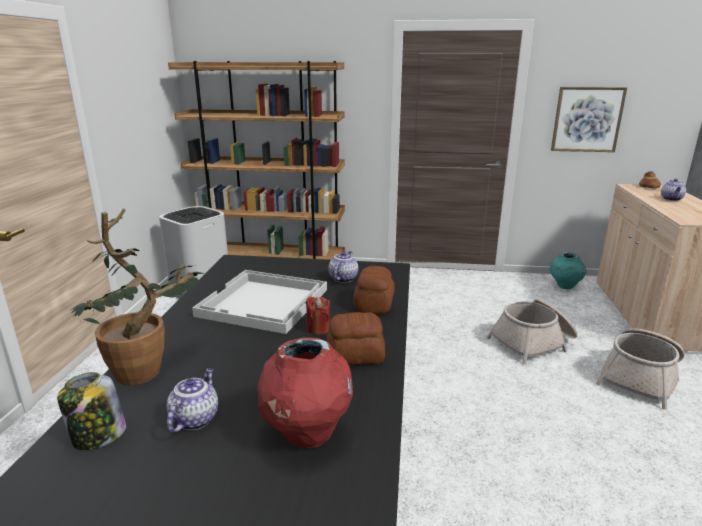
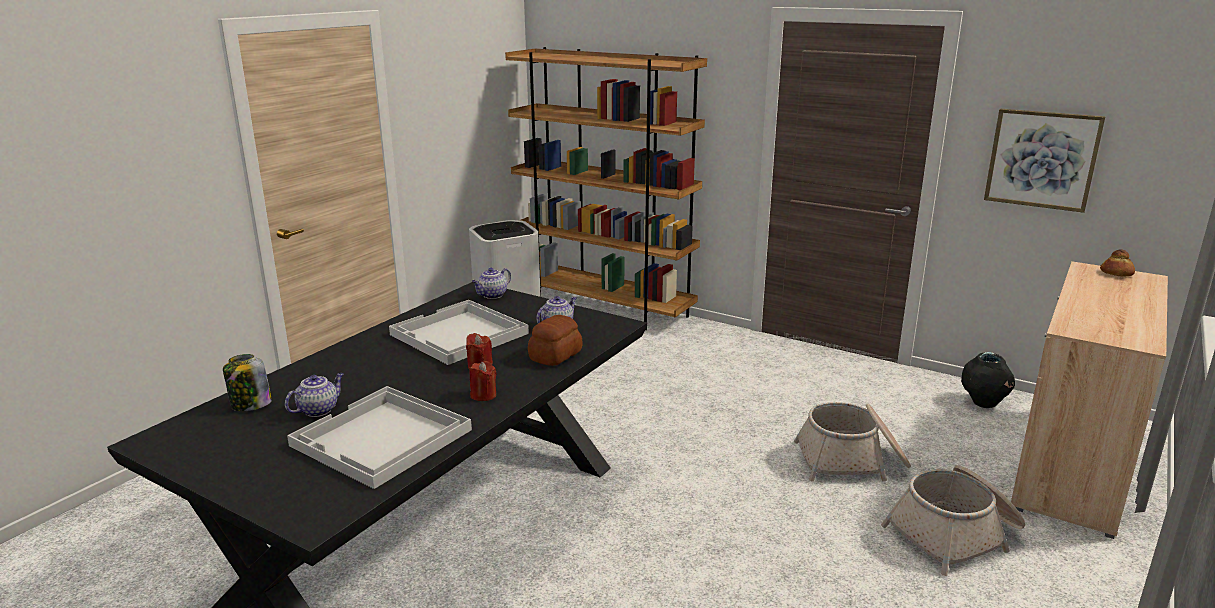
camera: 25 degrees right, 0 degrees up
potted plant [71,209,205,385] -> none
red vase [257,337,353,448] -> white tray [287,386,472,489]
bread [327,312,385,365] -> red candle [470,361,497,401]
turquoise vase [550,252,586,289] -> black vase [961,352,1015,408]
teapot [661,179,686,201] -> teapot moved to [472,268,511,299]

